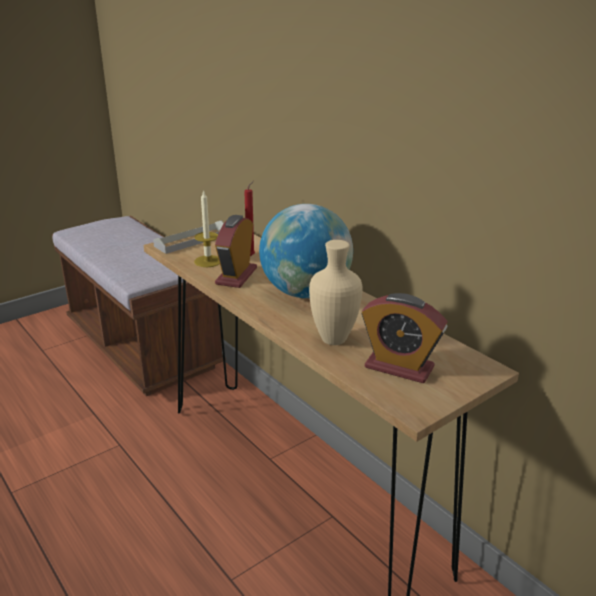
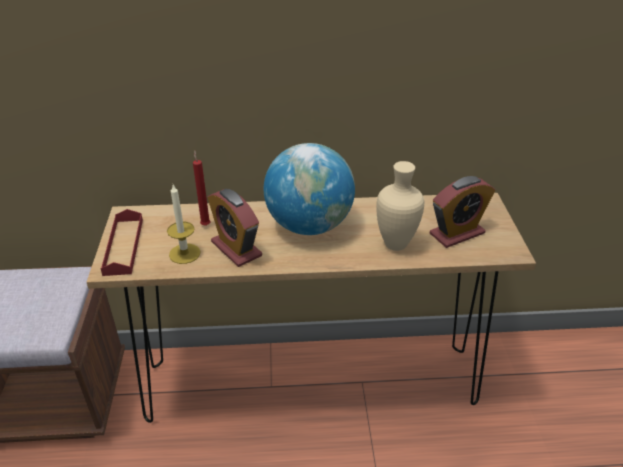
camera: 55 degrees left, 10 degrees up
grey tray [153,220,224,254] -> red tray [101,209,143,276]

